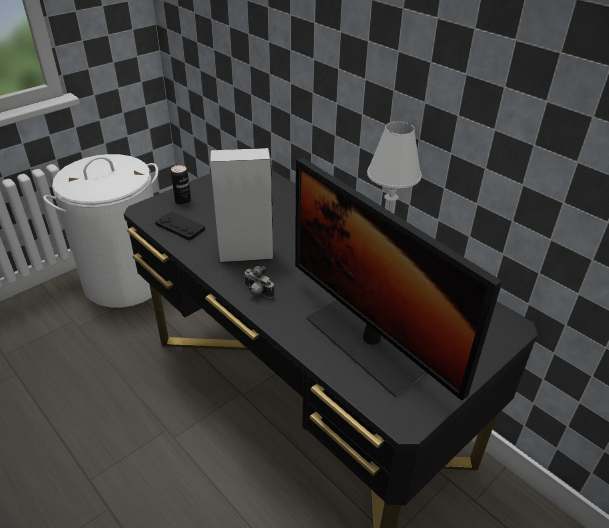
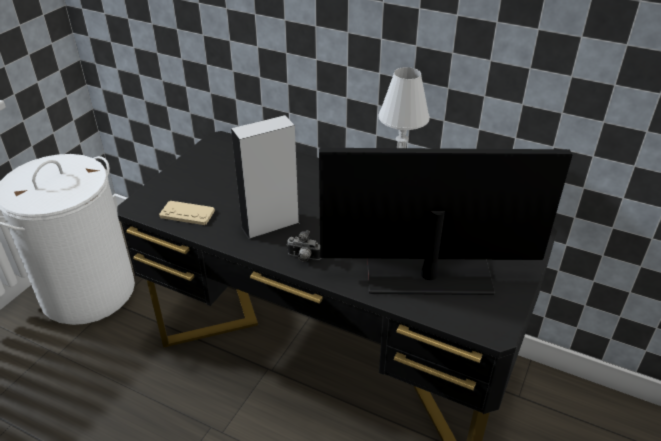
camera: 20 degrees left, 0 degrees up
black game controller [155,212,205,240] -> beige game controller [159,201,215,225]
can [171,165,191,205] -> none
monitor [295,158,502,401] -> monitor turned 150 degrees clockwise [319,148,572,295]

